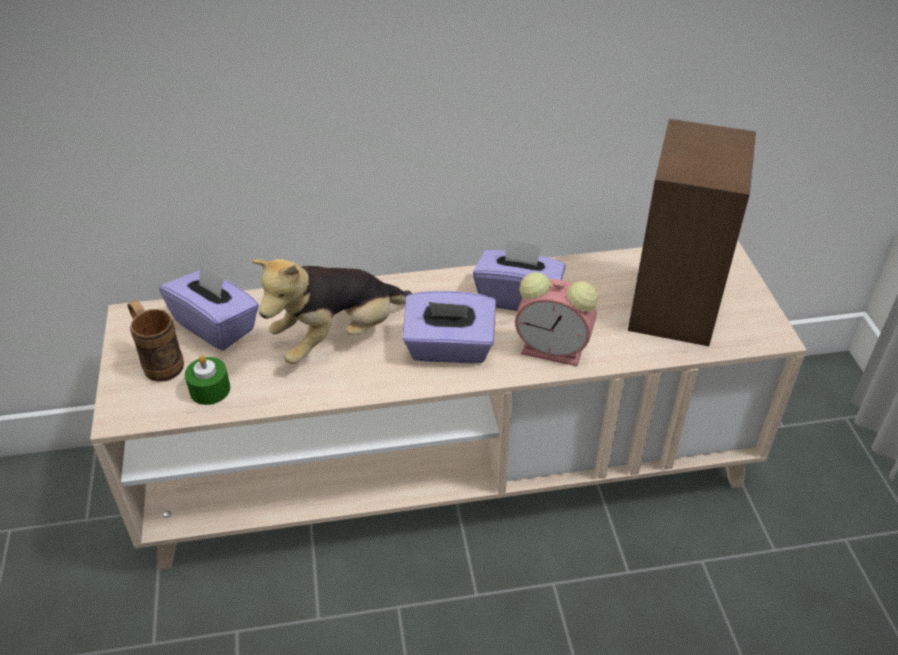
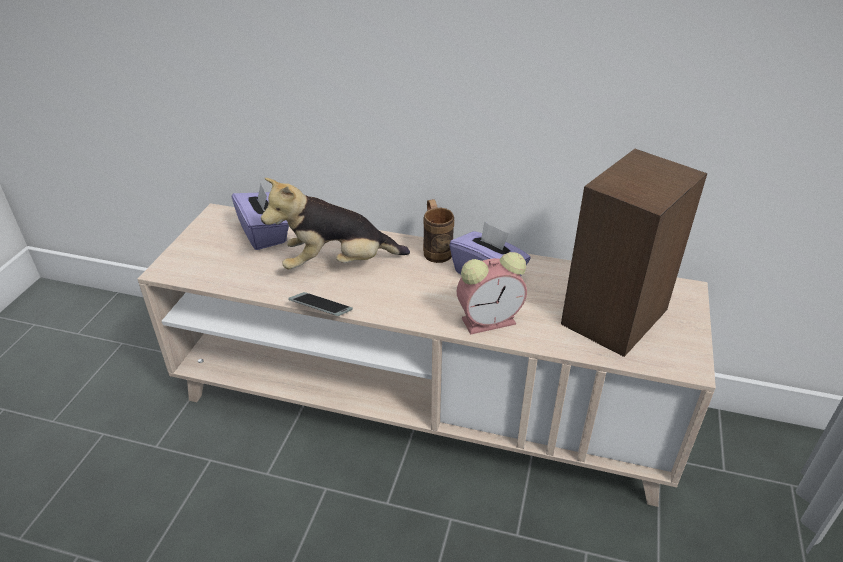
camera: 25 degrees right, 5 degrees down
brown mug [127,300,184,382] -> brown mug moved to [423,199,454,263]
green candle [185,355,230,405] -> none
purple tissue box [402,291,496,364] -> none
alarm clock [515,272,598,366] -> alarm clock turned 60 degrees counterclockwise [457,252,527,335]
none -> phone [288,292,353,316]

